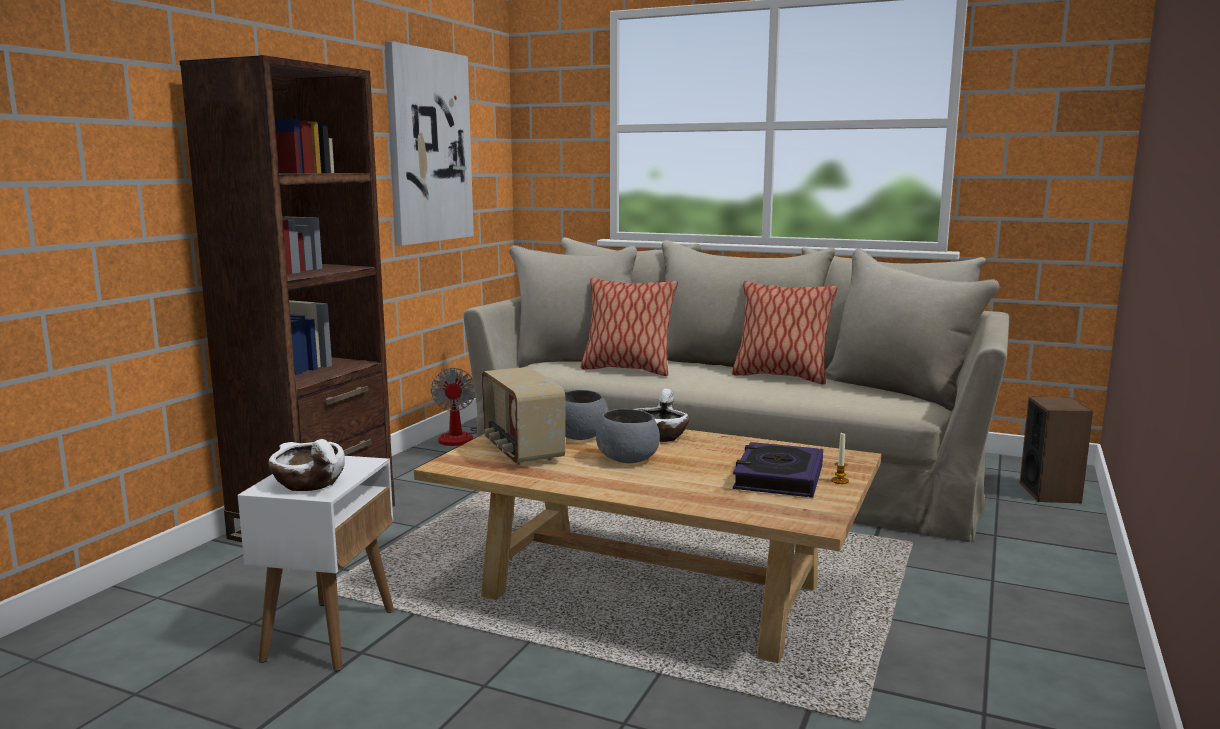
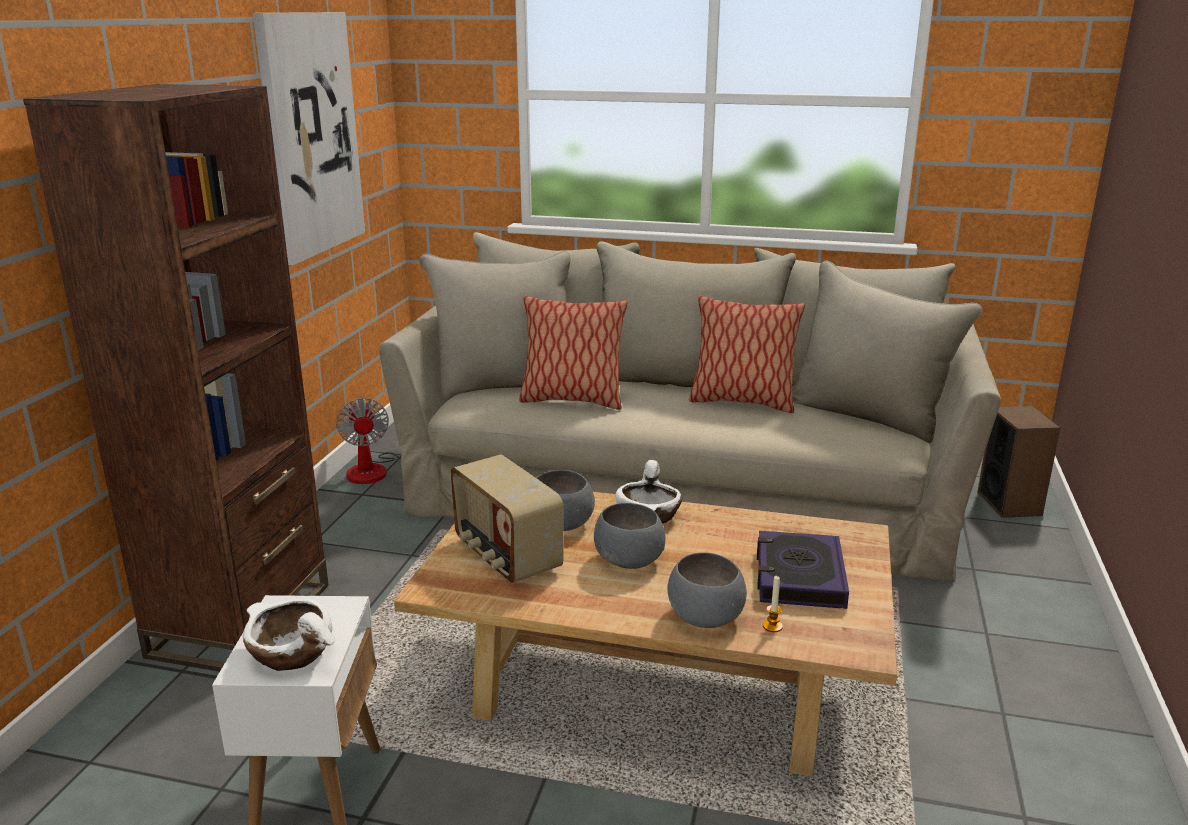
camera: 10 degrees left, 10 degrees up
candle [831,433,849,484] -> candle moved to [763,576,783,632]
none -> grey bowl [667,552,747,628]

